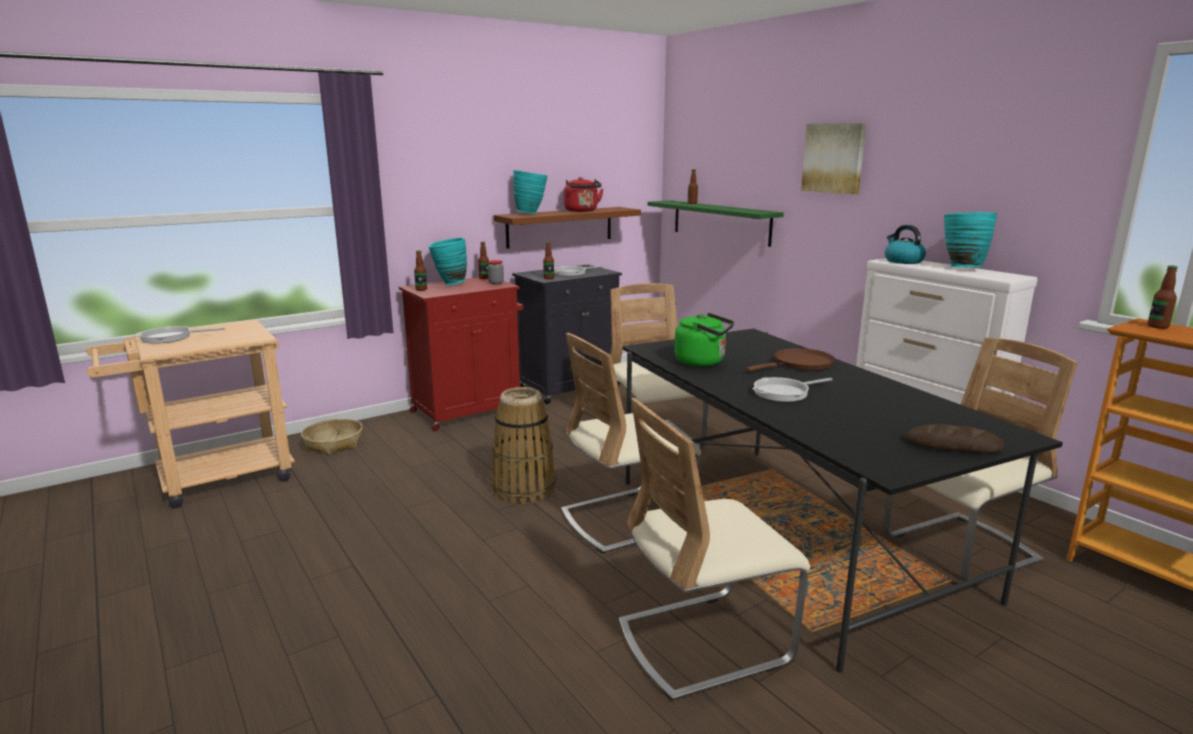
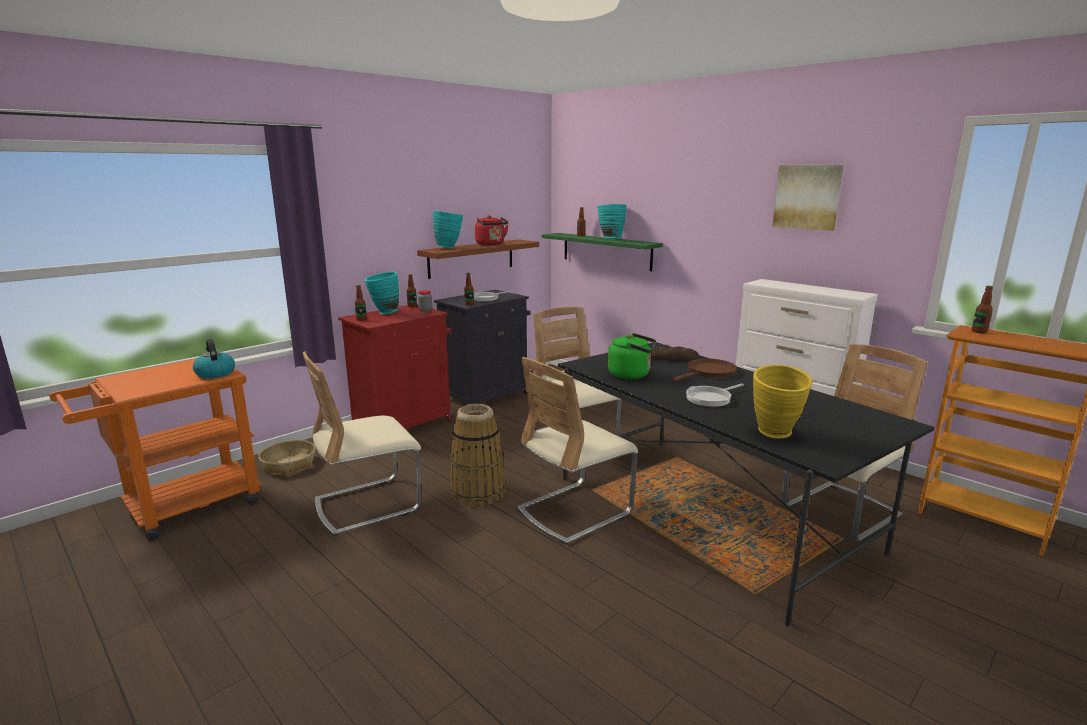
camera: 10 degrees left, 0 degrees up
beige cart [86,320,295,508] -> orange cart [49,359,262,541]
frying pan [135,326,225,344] -> none
beige chair [619,398,810,701] -> beige chair moved to [303,351,421,536]
picture [801,123,866,195] -> picture moved to [772,165,844,231]
kettle [885,225,926,264] -> kettle moved to [193,339,235,379]
bread [906,424,1004,453] -> bread moved to [651,346,699,360]
turquoise vase [944,212,997,267] -> turquoise vase moved to [598,204,627,239]
none -> yellow vase [753,365,812,438]

